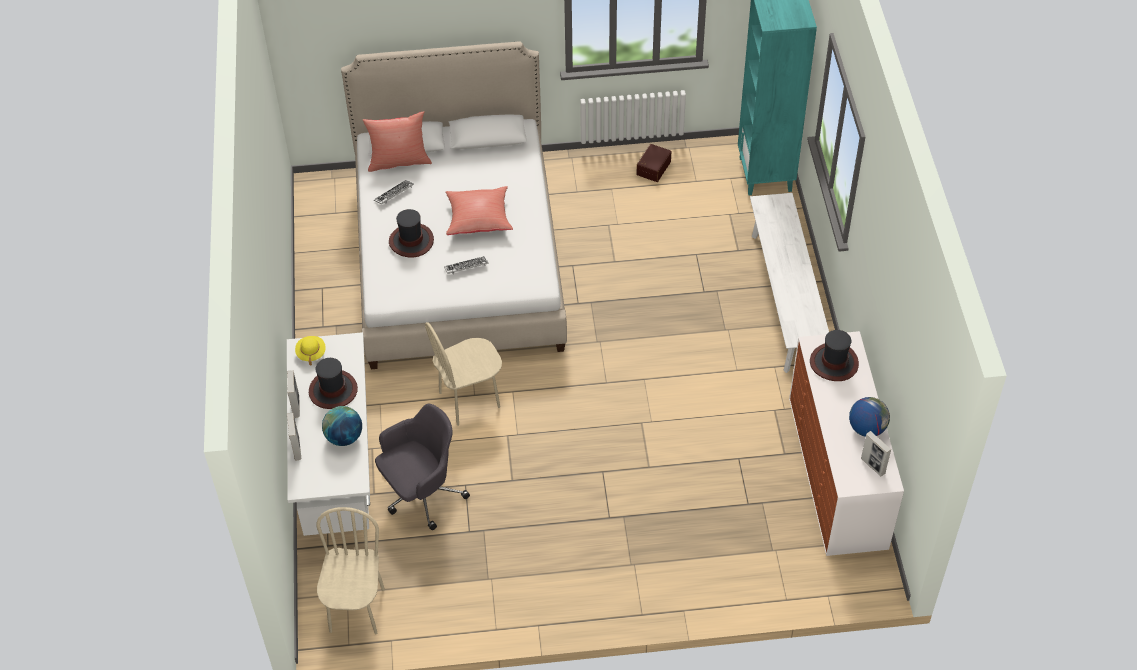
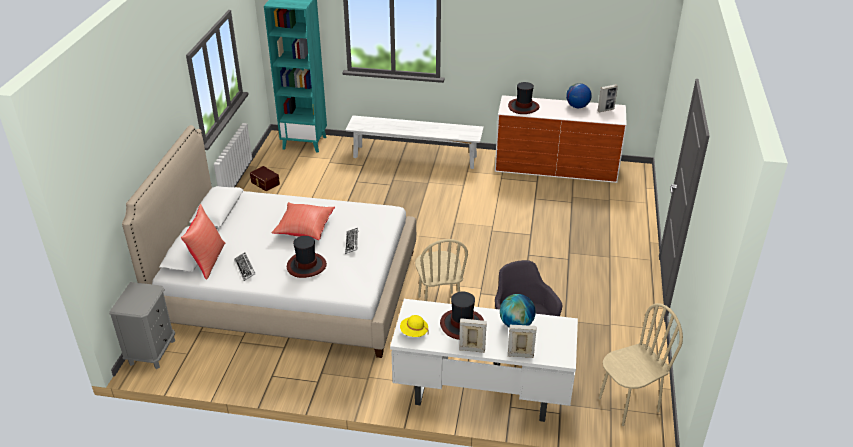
camera: 75 degrees left, 15 degrees down
beige chair [317,507,385,634] -> beige chair turned 135 degrees clockwise [599,303,683,426]
none -> grey nightstand [109,282,175,369]

